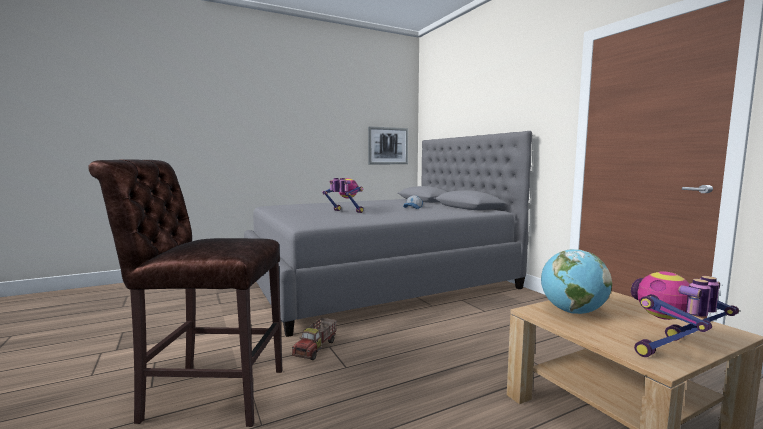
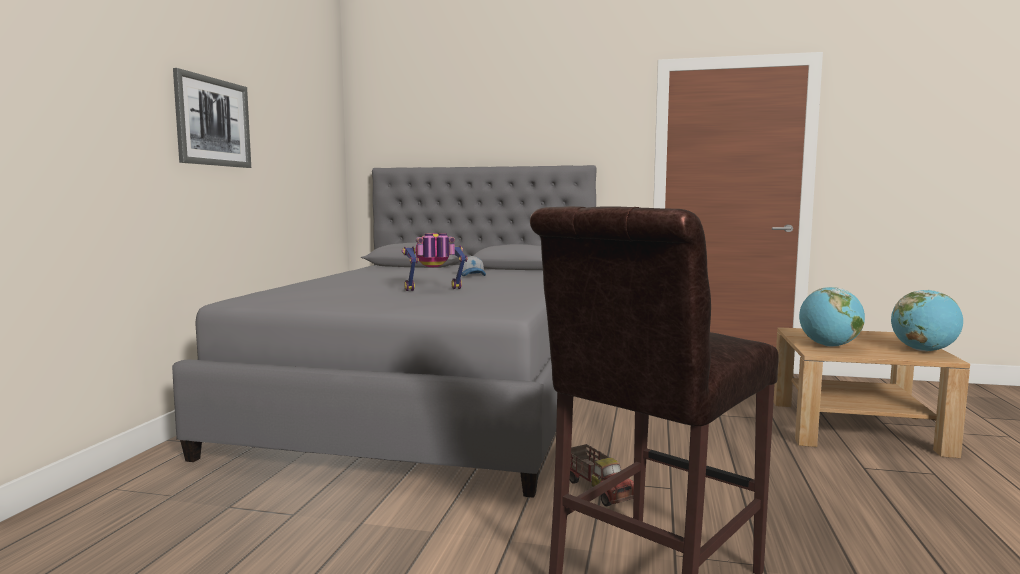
camera: 50 degrees left, 0 degrees up
picture [368,126,408,164] -> picture moved to [173,68,251,168]
toy robot [631,271,739,357] -> globe [891,290,963,351]

